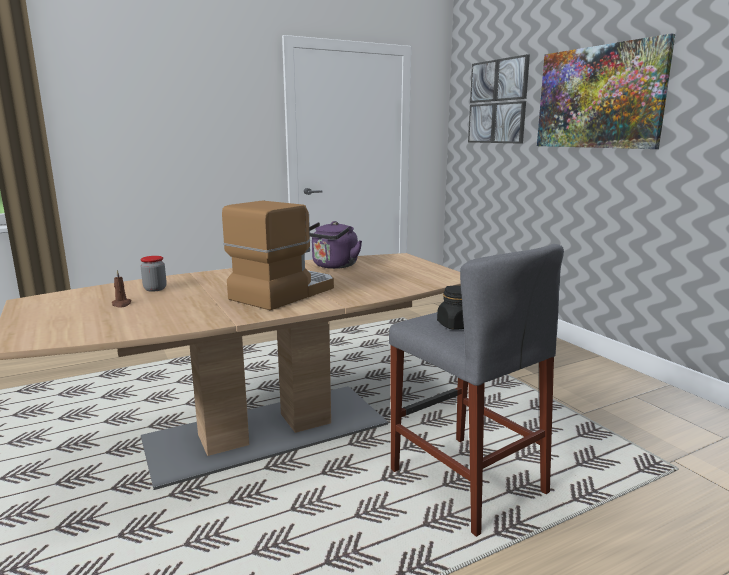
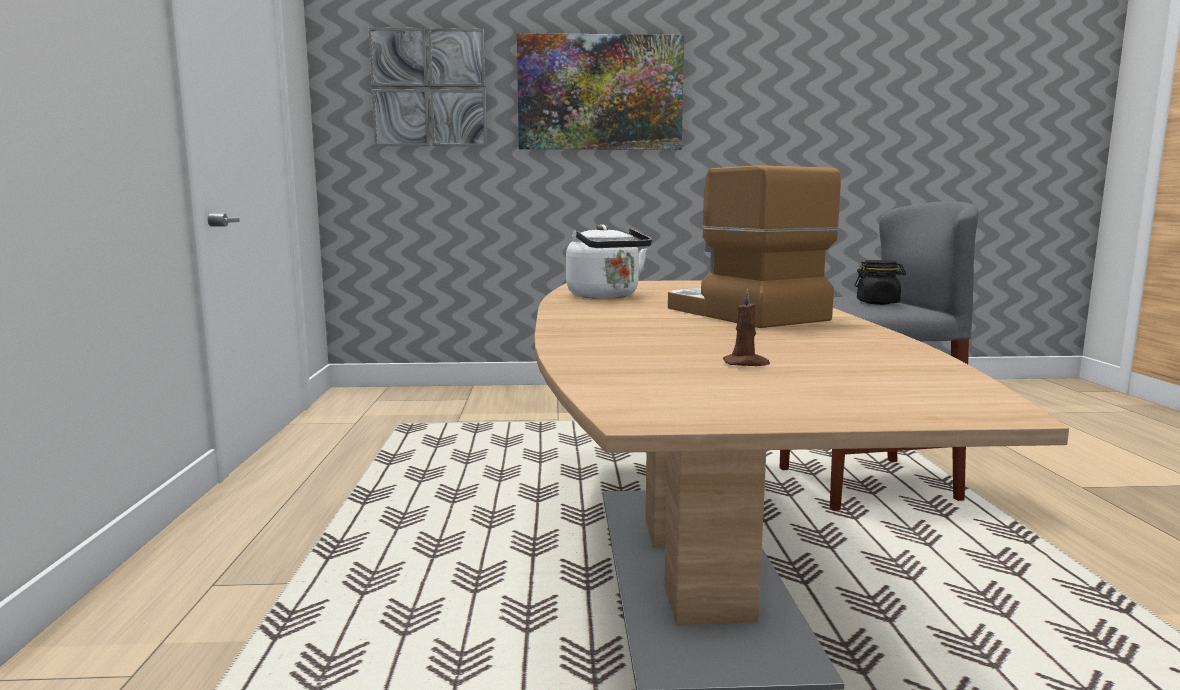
camera: 65 degrees left, 5 degrees down
jar [141,256,167,292] -> none
purple kettle [310,221,362,269] -> white kettle [566,224,652,299]

